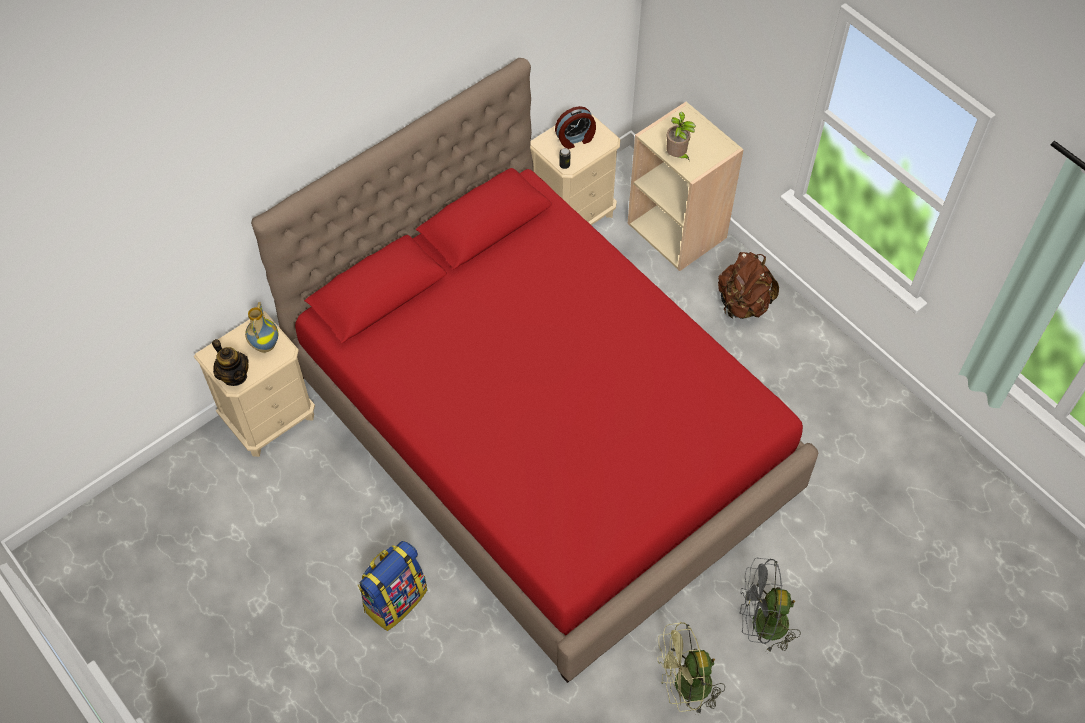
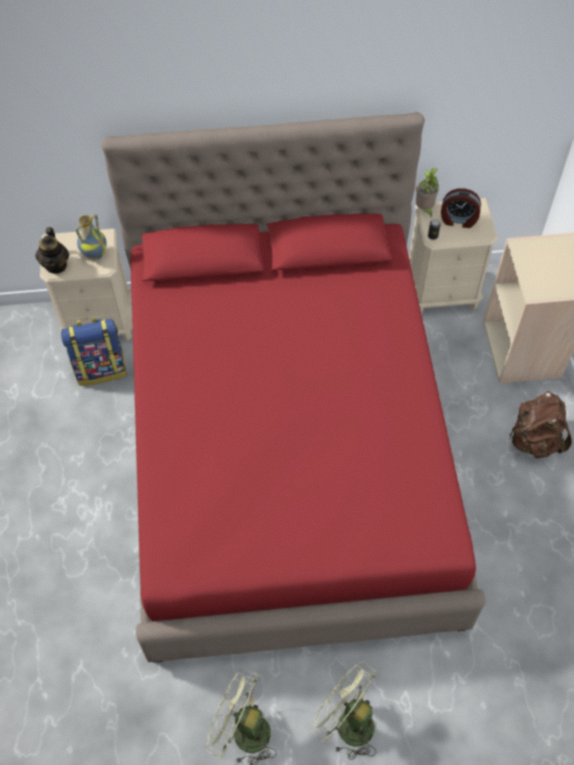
camera: 35 degrees right, 0 degrees up
backpack [358,541,427,631] -> backpack moved to [61,317,127,386]
potted plant [666,112,696,160] -> potted plant moved to [415,168,439,217]
grey fan [739,558,801,653] -> green fan [311,662,377,760]

